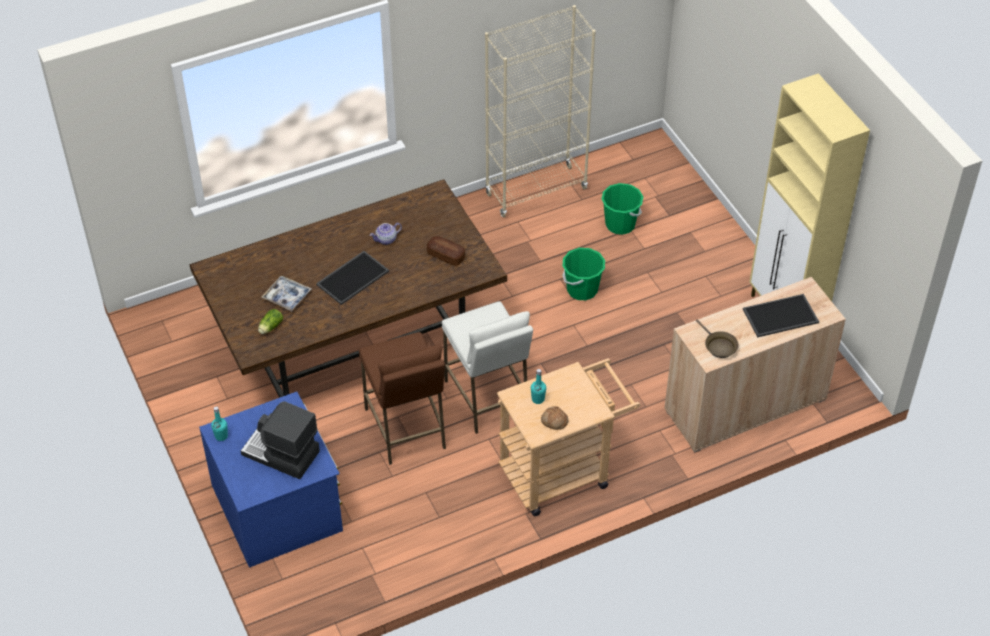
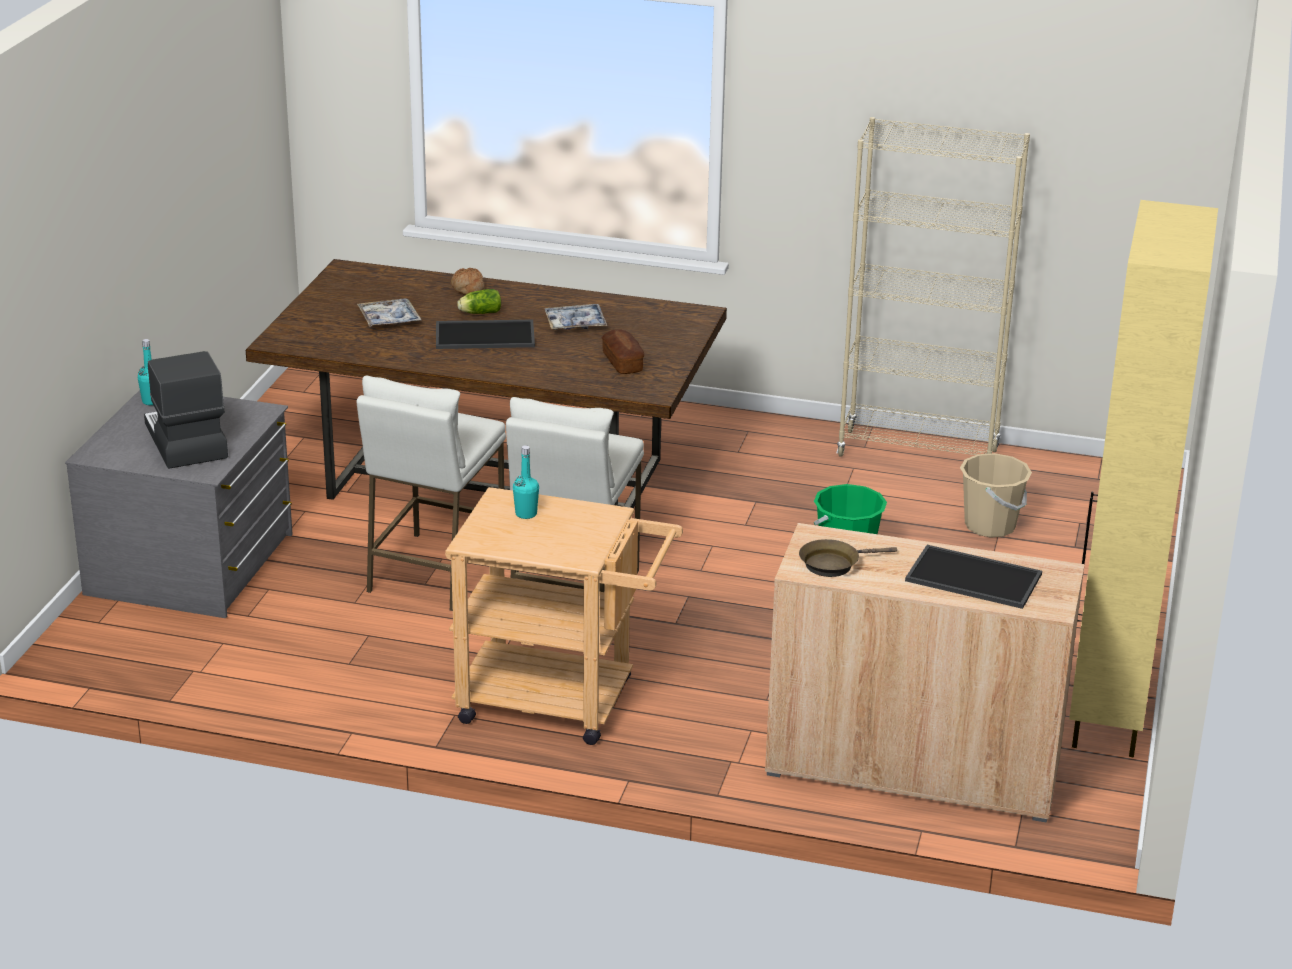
camera: 40 degrees right, 20 degrees down
blue dresser [199,392,343,568] -> grey dresser [65,390,293,618]
lettuce [258,309,283,334] -> lettuce moved to [457,289,501,314]
brown stool [359,332,446,465] -> white stool [357,375,506,611]
teapot [370,223,402,245] -> tray [544,304,607,330]
bread [541,406,568,430] -> bread moved to [451,268,484,295]
green bucket [602,183,643,235] -> beige bucket [960,453,1032,538]
brown frying pan [696,319,739,358] -> brown frying pan turned 60 degrees clockwise [799,539,897,577]

